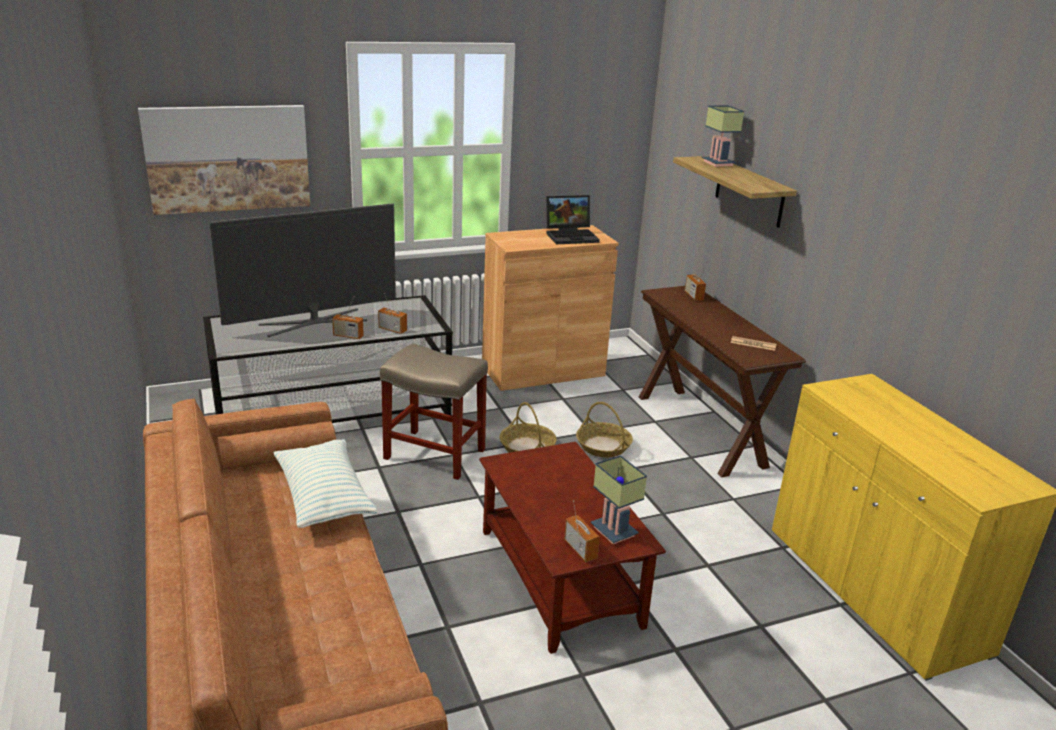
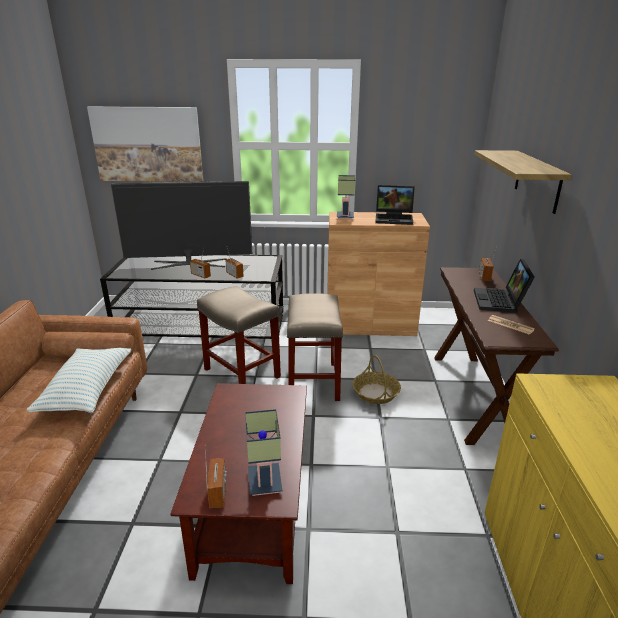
camera: 25 degrees right, 0 degrees up
basket [500,402,557,453] -> beige stool [287,293,343,401]
table lamp [702,105,744,167] -> table lamp moved to [337,175,355,220]
none -> laptop [474,259,535,313]

